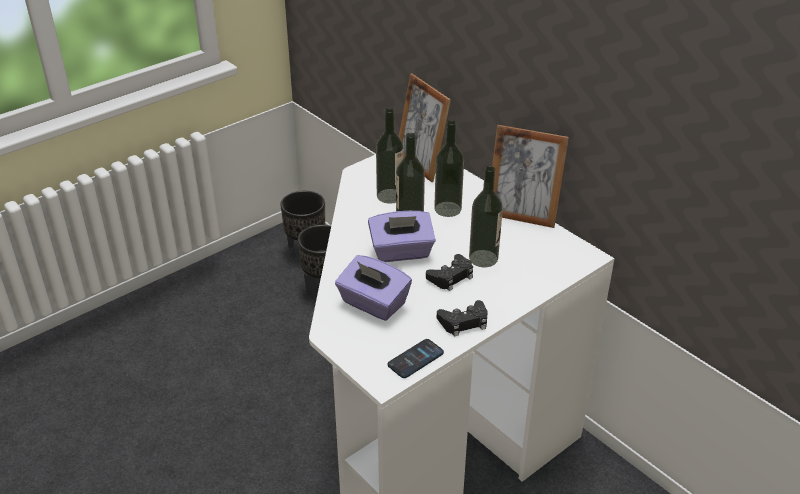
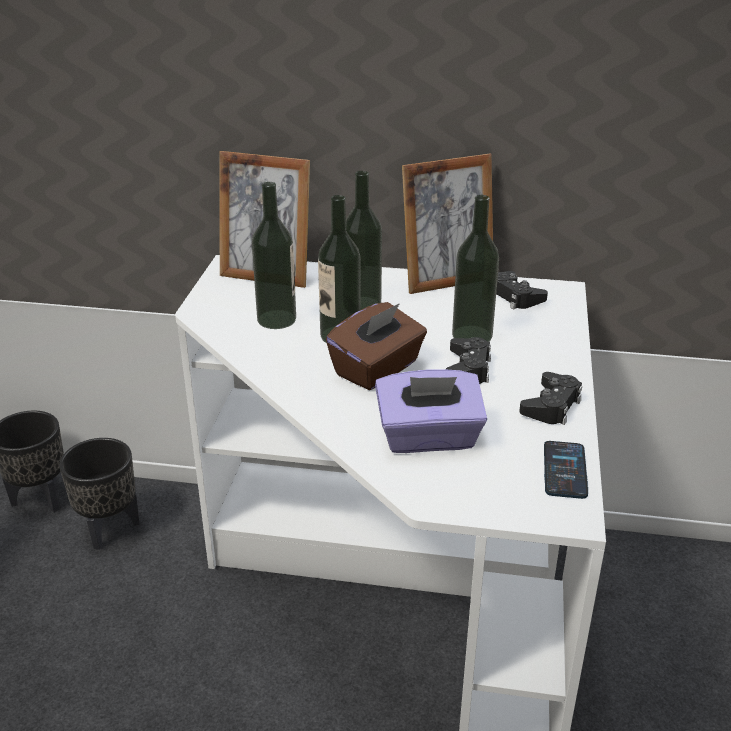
camera: 40 degrees left, 5 degrees down
purple tissue box [368,211,436,262] -> brown tissue box [326,302,427,390]
none -> black game controller [496,271,548,309]

